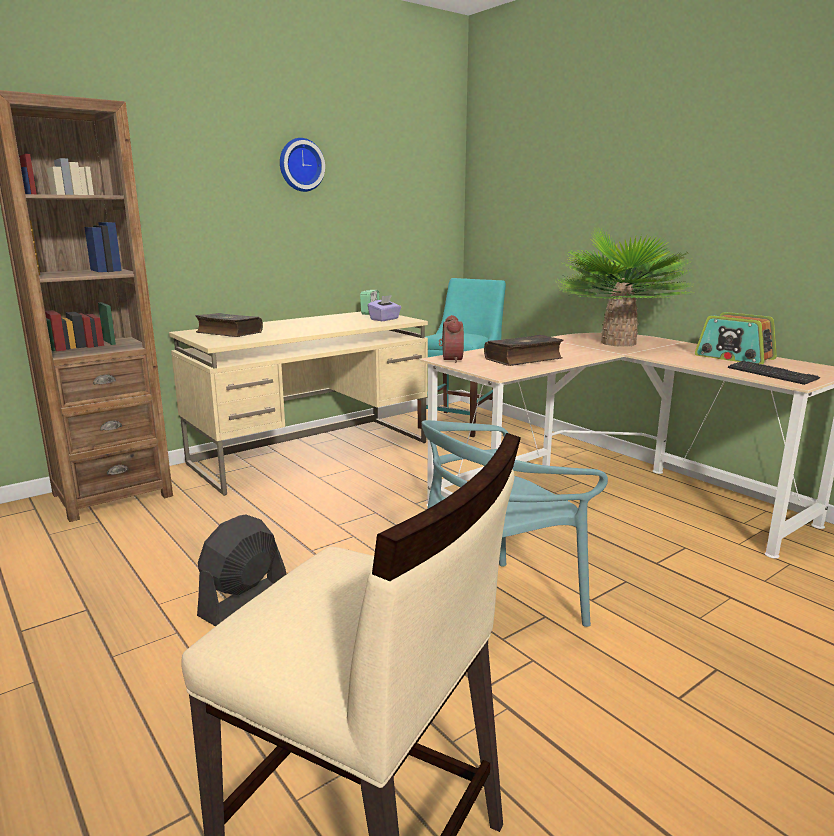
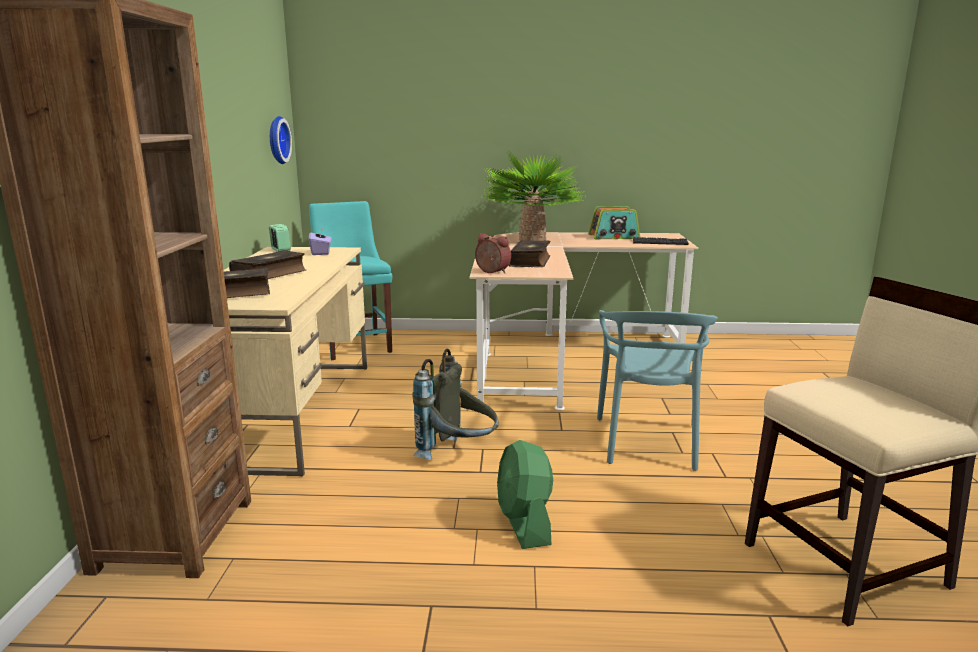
camera: 50 degrees left, 0 degrees up
black fan [197,515,286,627] -> green fan [497,440,553,549]
wall clock [280,138,325,192] -> wall clock moved to [270,116,292,164]
none -> book [229,250,306,279]
none -> grey backpack [412,349,499,460]

